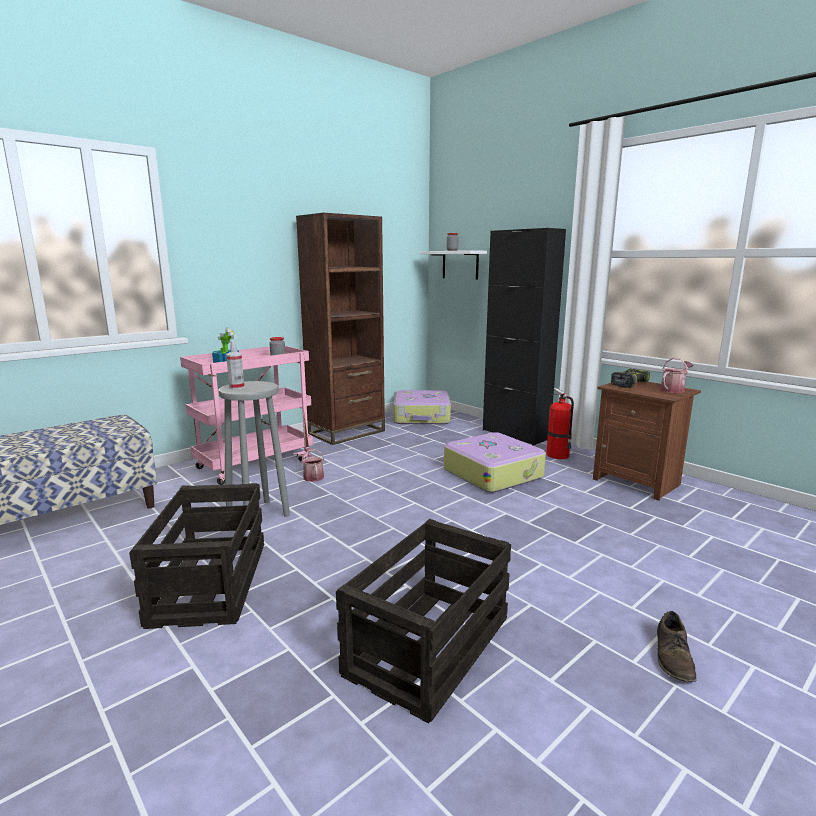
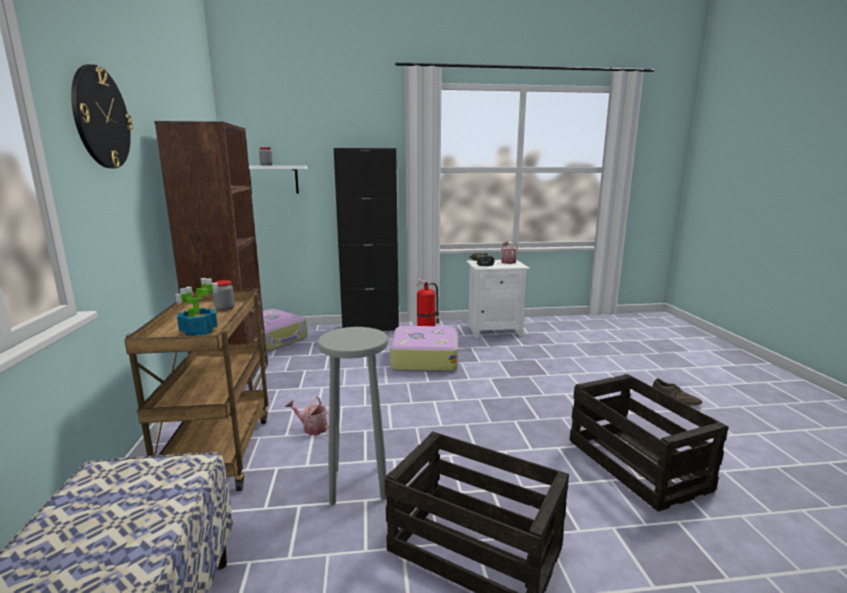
camera: 55 degrees left, 0 degrees up
pink cart [180,346,313,485] -> brown cart [124,291,268,491]
spray bottle [226,341,244,390] -> none
brown nightstand [593,381,701,501] -> white nightstand [466,260,530,338]
none -> wall clock [71,64,133,168]

